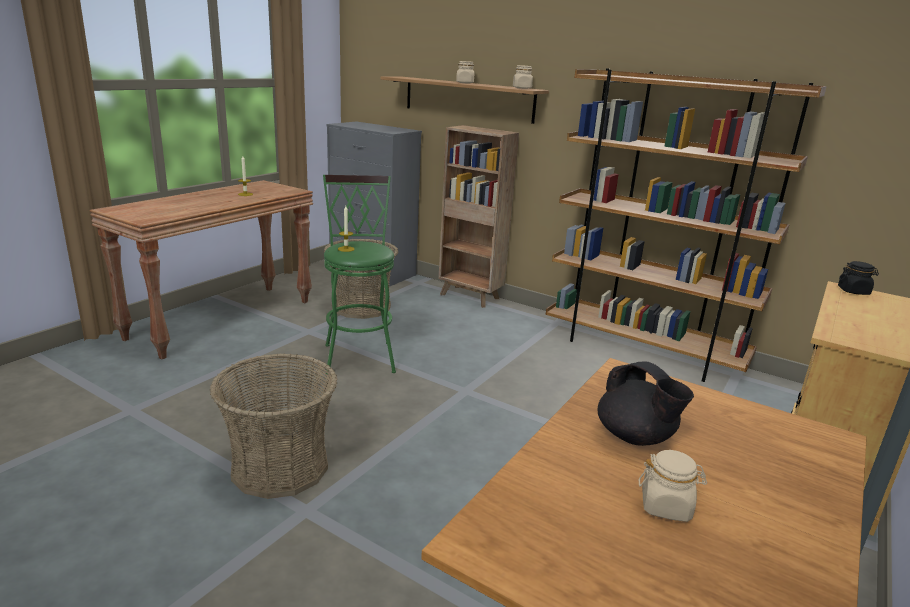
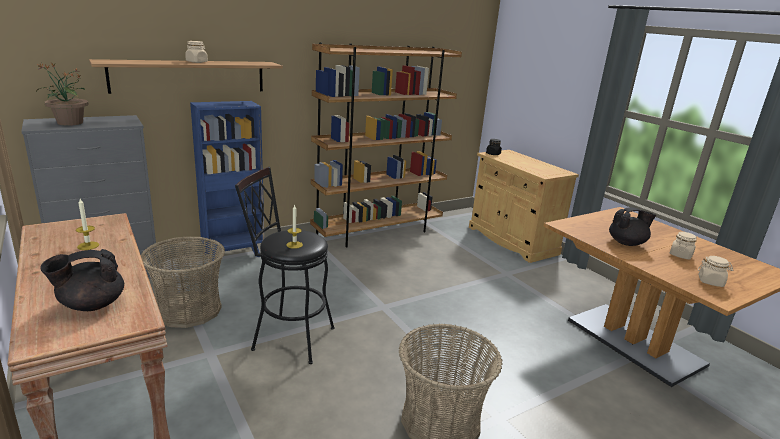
camera: 65 degrees left, 0 degrees up
green stool [323,175,396,375] -> black stool [235,167,335,364]
brown bookcase [439,125,519,308] -> blue bookcase [190,101,264,261]
beige jar [513,65,533,89] -> beige jar moved to [698,256,733,287]
none -> potted plant [37,62,89,126]
none -> black teapot [40,249,124,311]

